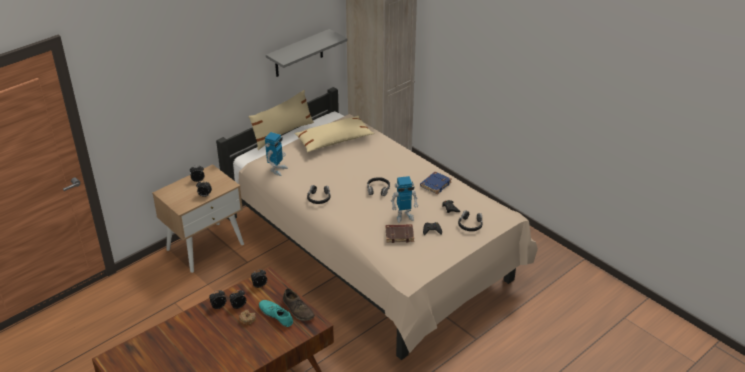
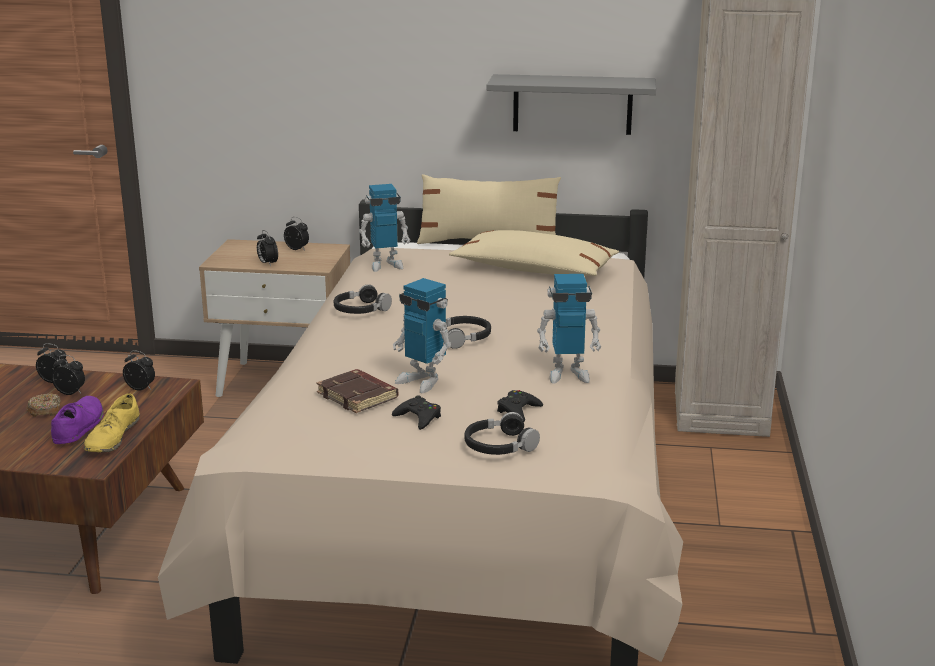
camera: 50 degrees right, 15 degrees down
turquoise shoe [259,300,293,327] -> purple shoe [51,396,103,444]
brown shoe [283,288,315,321] -> yellow shoe [84,393,140,452]
blue book [420,172,451,194] -> toy robot [537,274,601,384]

